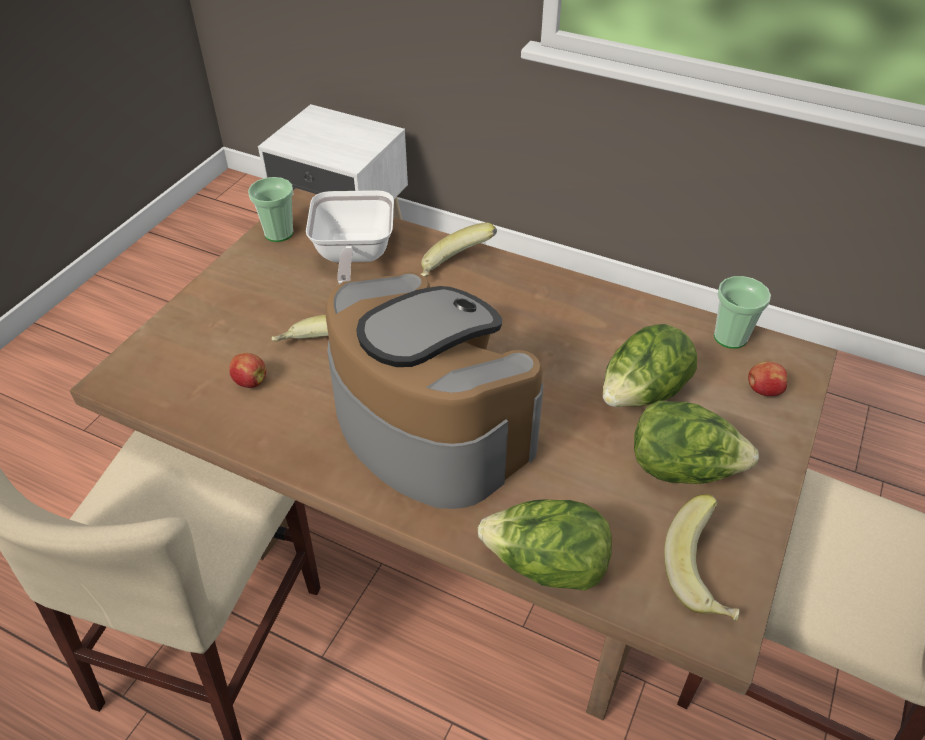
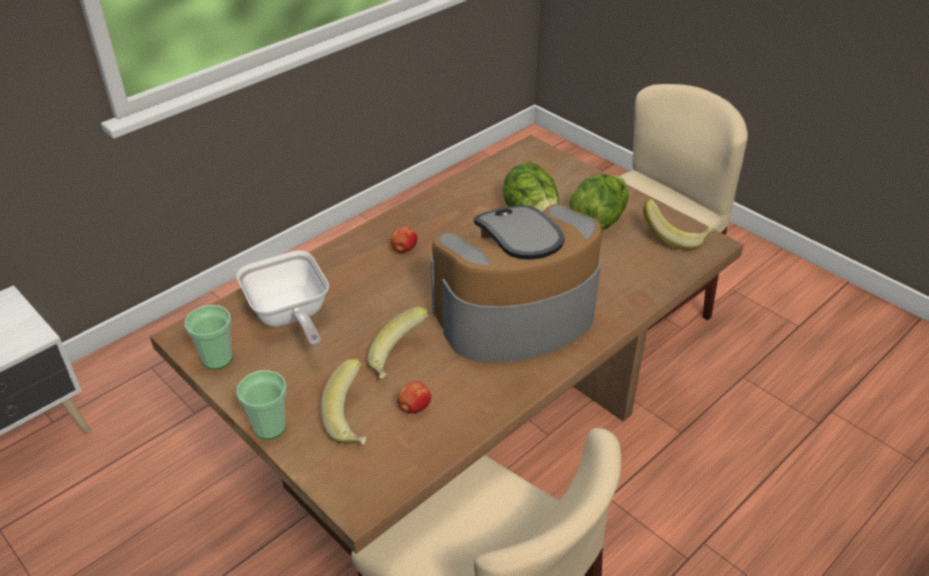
camera: 70 degrees left, 5 degrees down
frying pan [306,190,394,285] -> frying pan turned 45 degrees clockwise [236,251,329,347]
banana [421,223,497,277] -> banana moved to [321,358,367,445]
lettuce [478,499,612,591] -> none
cup [714,276,771,349] -> cup moved to [237,370,287,440]
apple [748,362,787,396] -> apple moved to [391,226,418,253]

